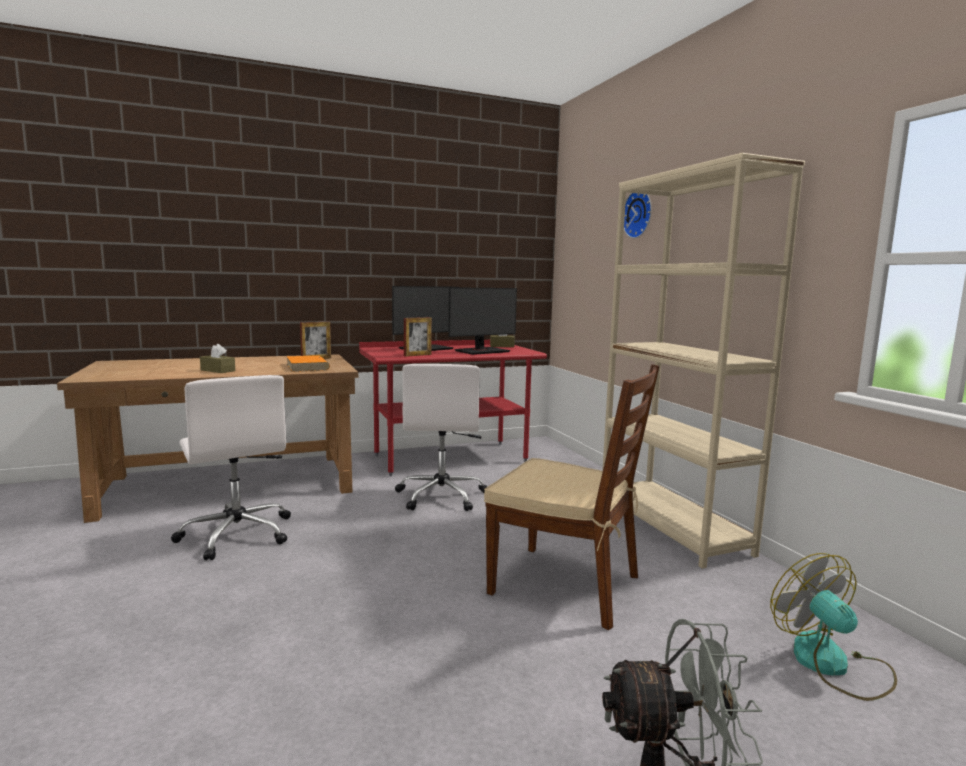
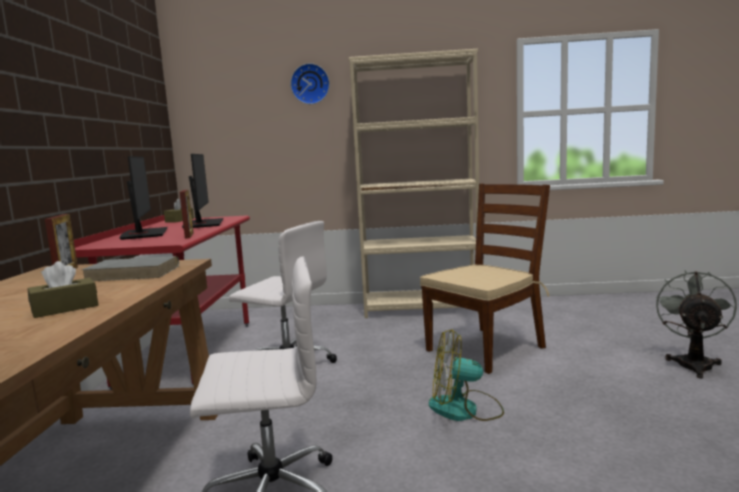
camera: 65 degrees left, 0 degrees up
orange book [286,355,330,372] -> grey book [82,256,179,281]
fan [770,553,897,701] -> fan moved to [429,329,504,421]

